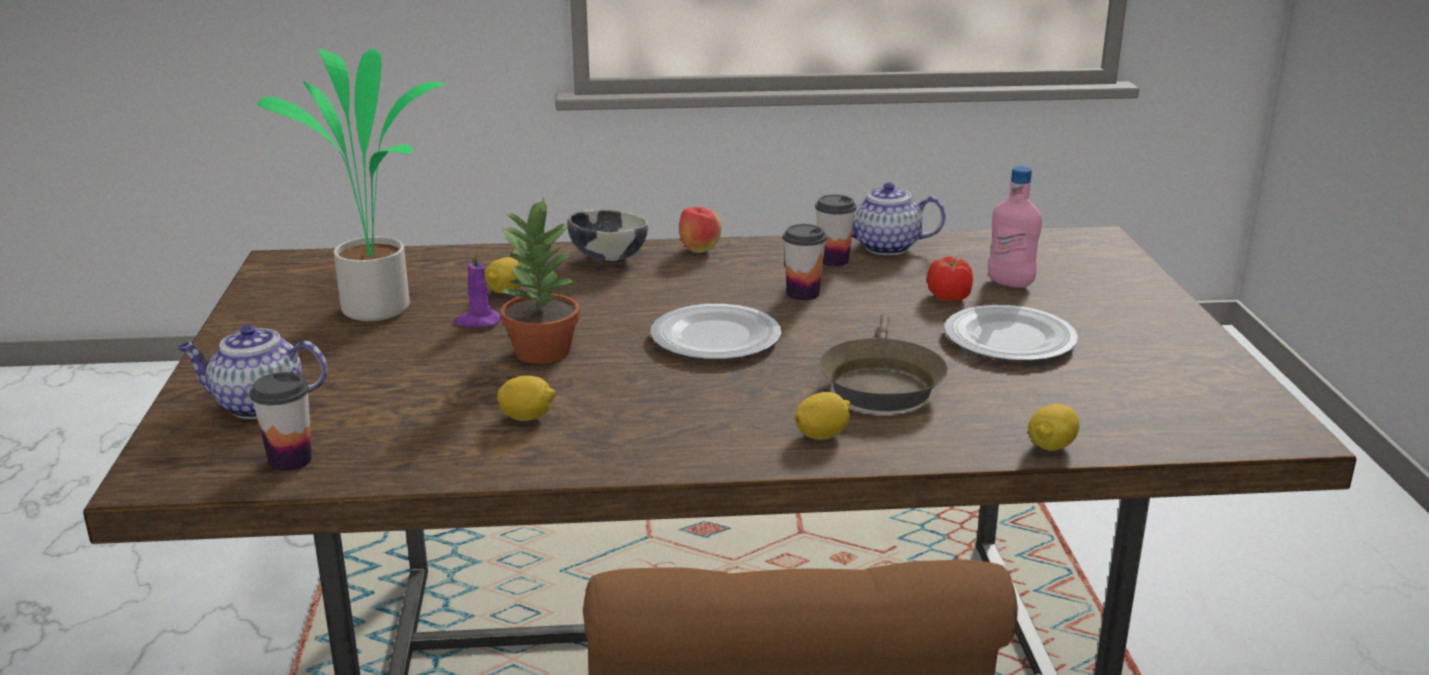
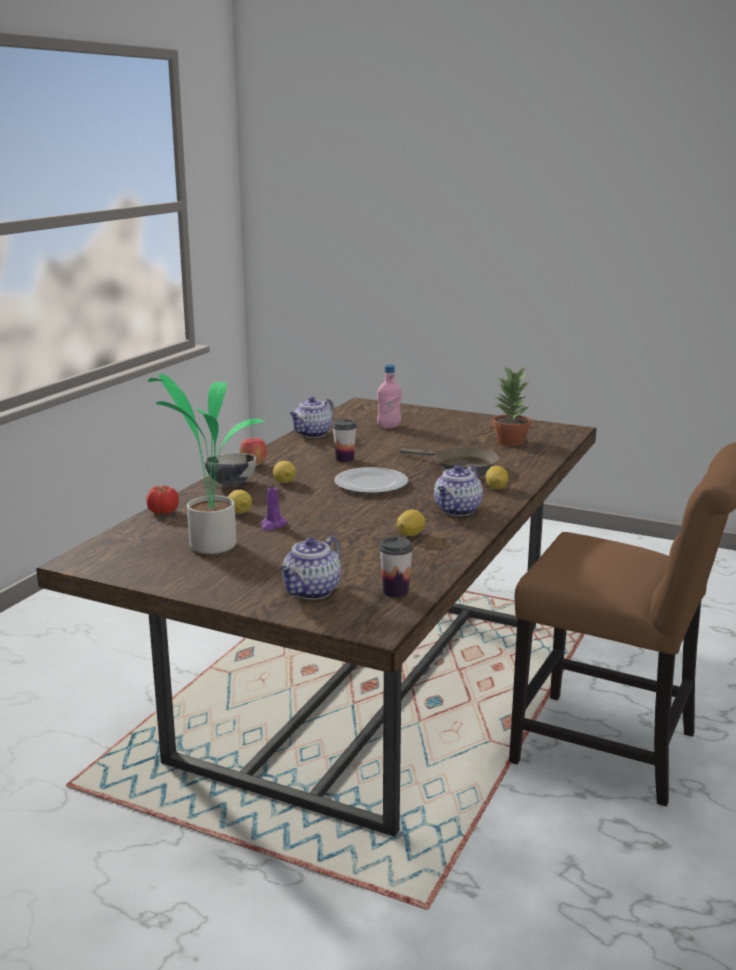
camera: 60 degrees left, 5 degrees down
potted plant [498,197,580,364] -> potted plant moved to [492,366,531,446]
cup [815,194,856,267] -> none
tomato [927,256,973,301] -> tomato moved to [146,485,179,514]
plate [944,305,1078,361] -> none
lemon [1028,404,1079,451] -> lemon moved to [273,461,296,483]
none -> teapot [434,465,483,516]

